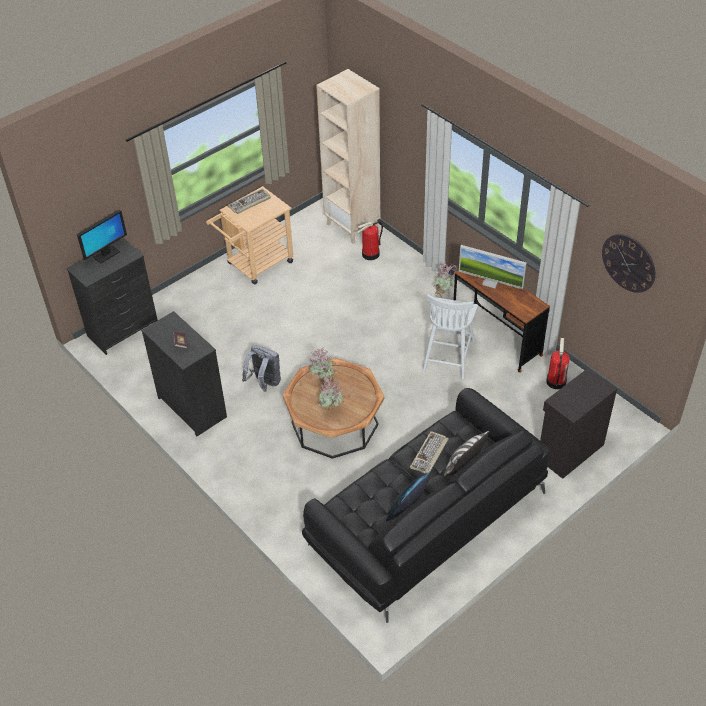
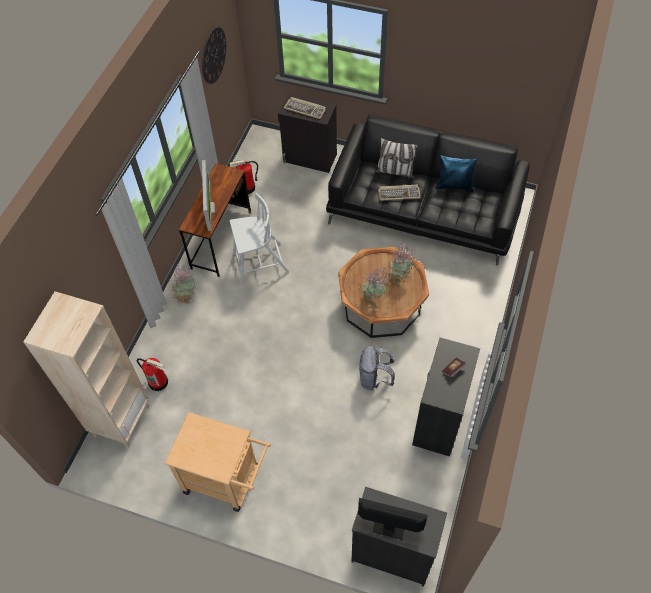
camera: 120 degrees left, 10 degrees up
keyboard [227,188,271,214] -> keyboard moved to [284,97,326,119]

